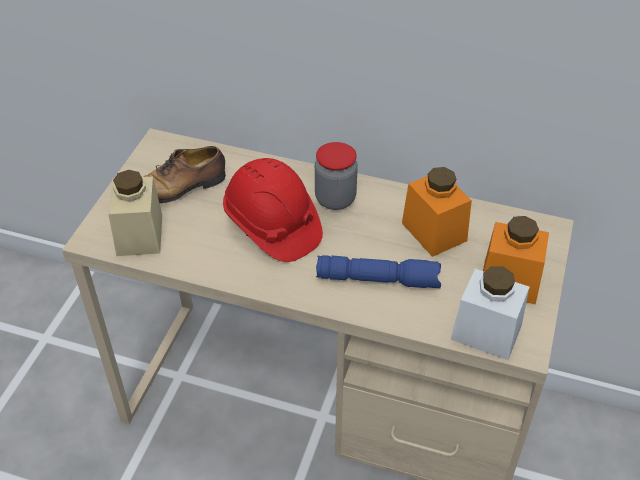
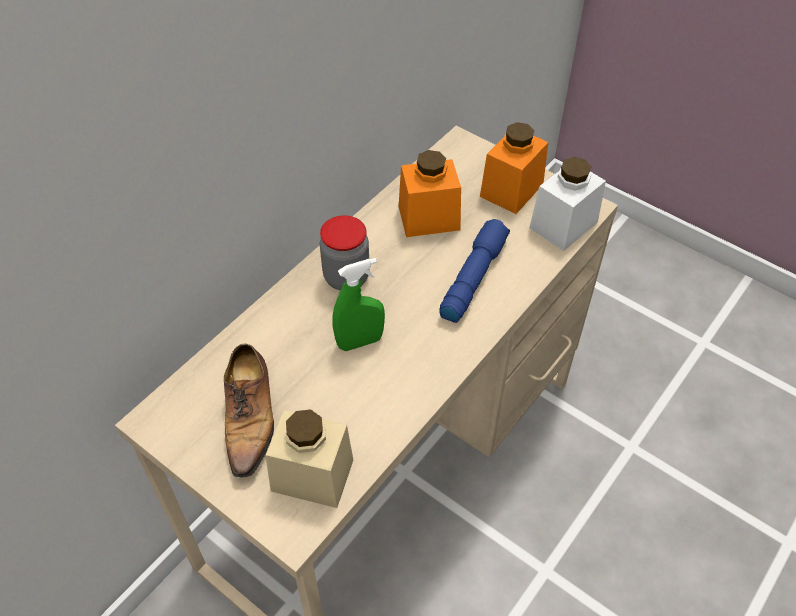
camera: 70 degrees left, 5 degrees up
red hard hat [223,158,323,262] -> green spray bottle [333,258,385,351]

